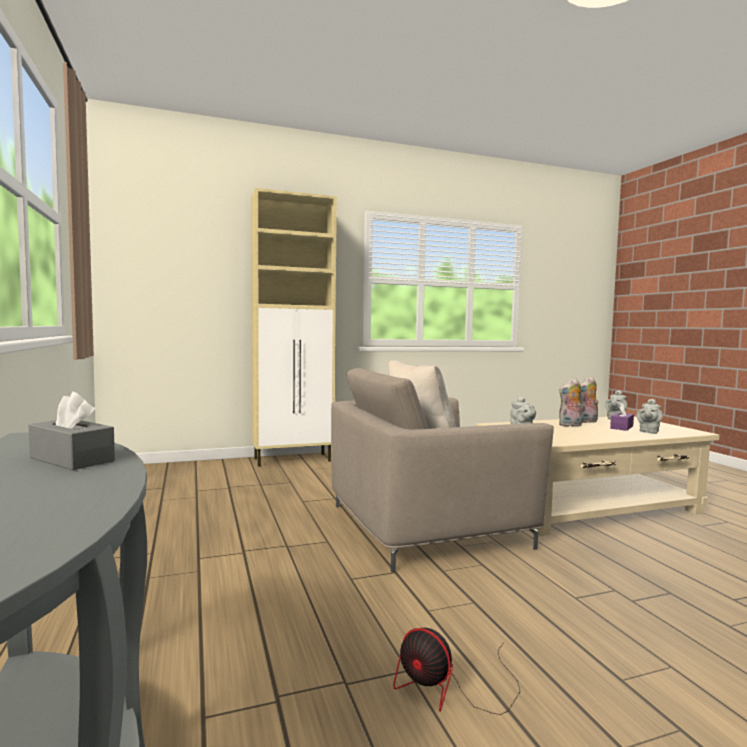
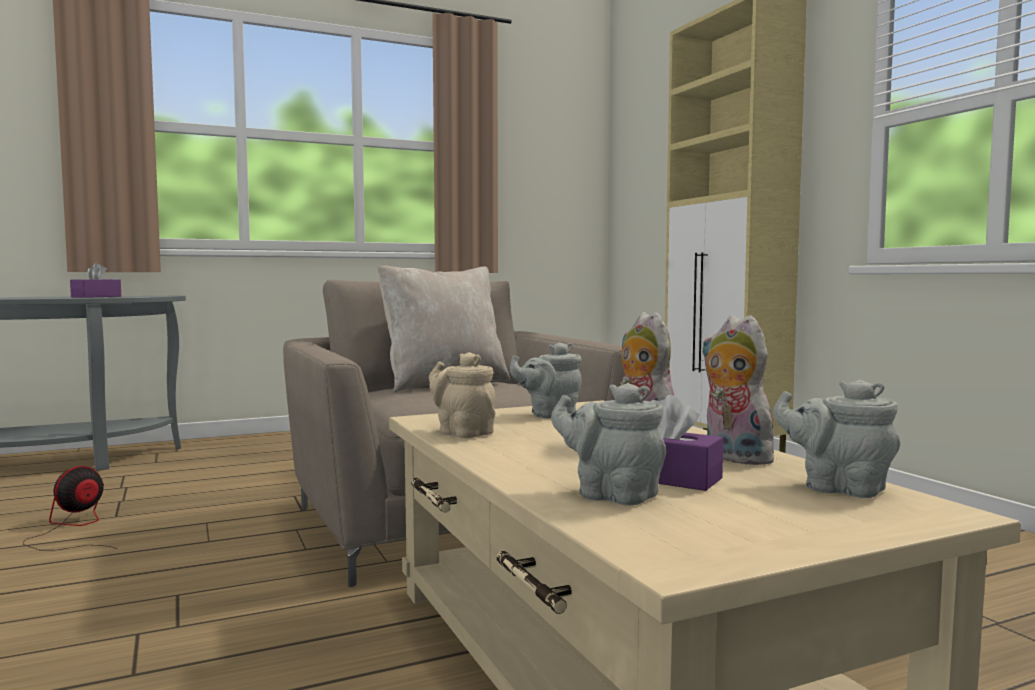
camera: 85 degrees right, 0 degrees up
grey tissue box [28,392,115,470] -> purple tissue box [70,263,121,298]
none -> beige teapot [429,352,496,438]

